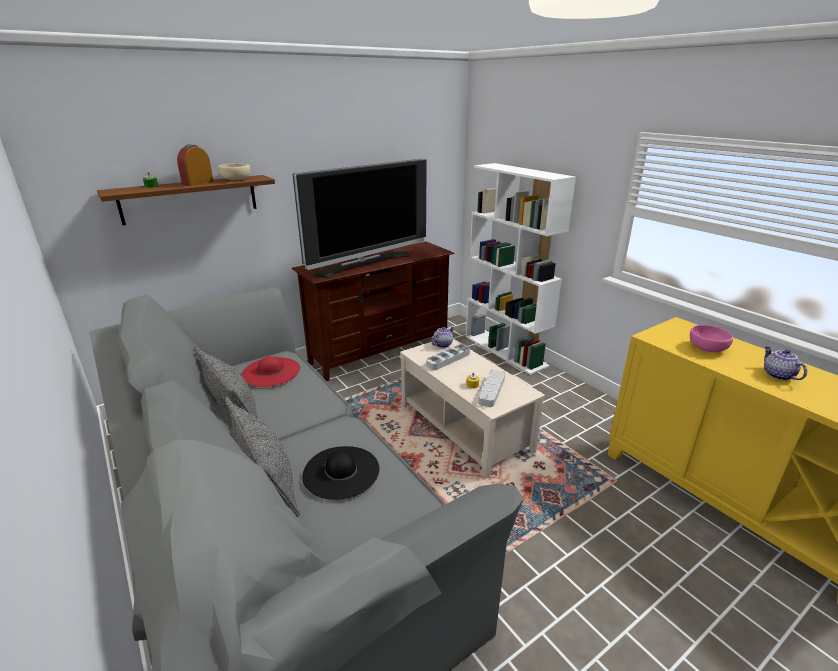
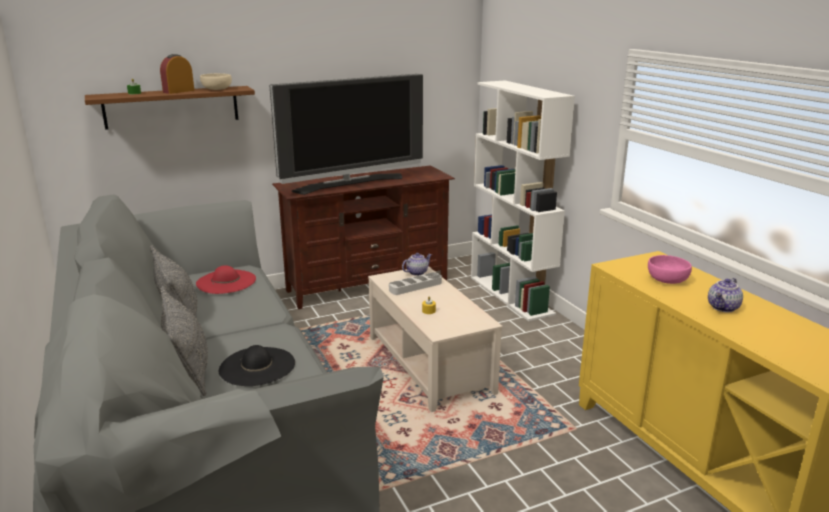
camera: 10 degrees right, 5 degrees down
grey tray [478,370,505,407] -> none
teapot [764,346,807,380] -> teapot turned 135 degrees counterclockwise [708,278,743,312]

